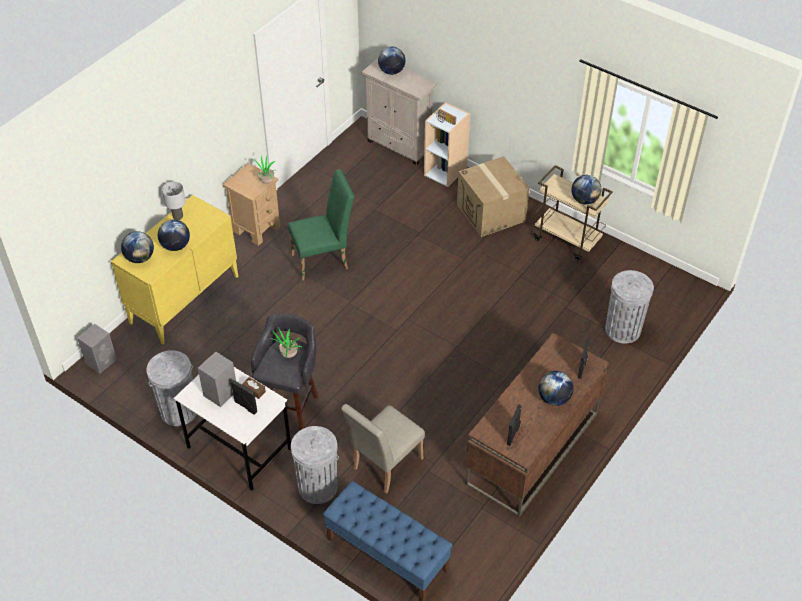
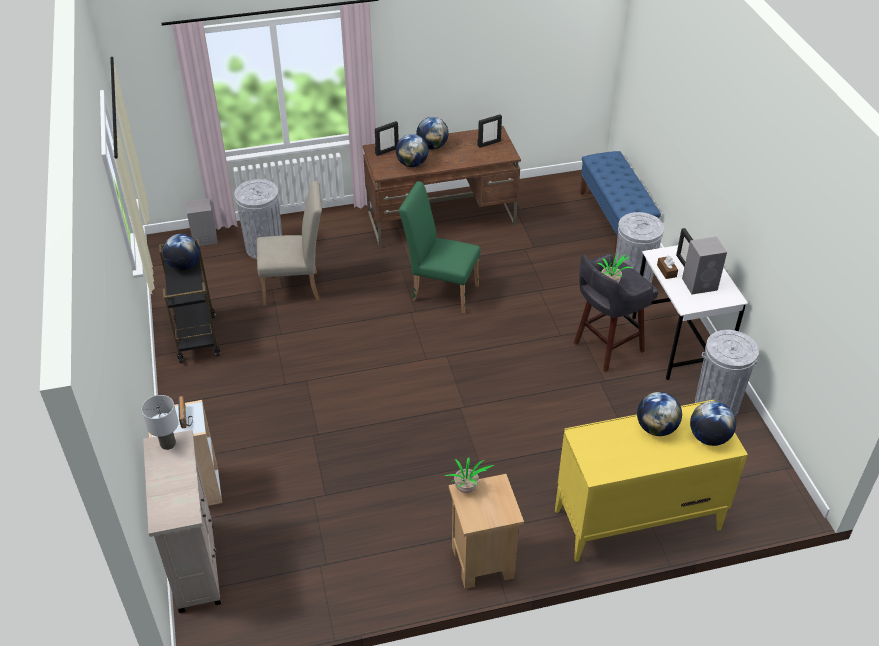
camera: 140 degrees left, 5 degrees down
grey speaker [77,324,117,374] -> grey speaker moved to [186,198,217,246]
white table lamp [162,182,186,220] -> white table lamp moved to [142,395,179,450]
green chair [288,169,354,281] -> green chair moved to [399,181,480,314]
beige chair [341,404,425,494] -> beige chair moved to [257,181,322,306]
globe [378,47,406,75] -> globe moved to [396,134,428,167]
cardboard box [457,156,530,237] -> none
beige cart [533,165,613,261] -> black cart [159,239,221,363]

